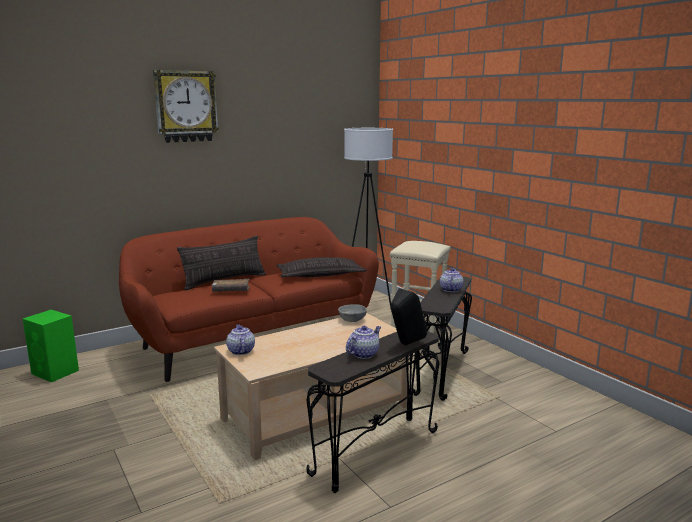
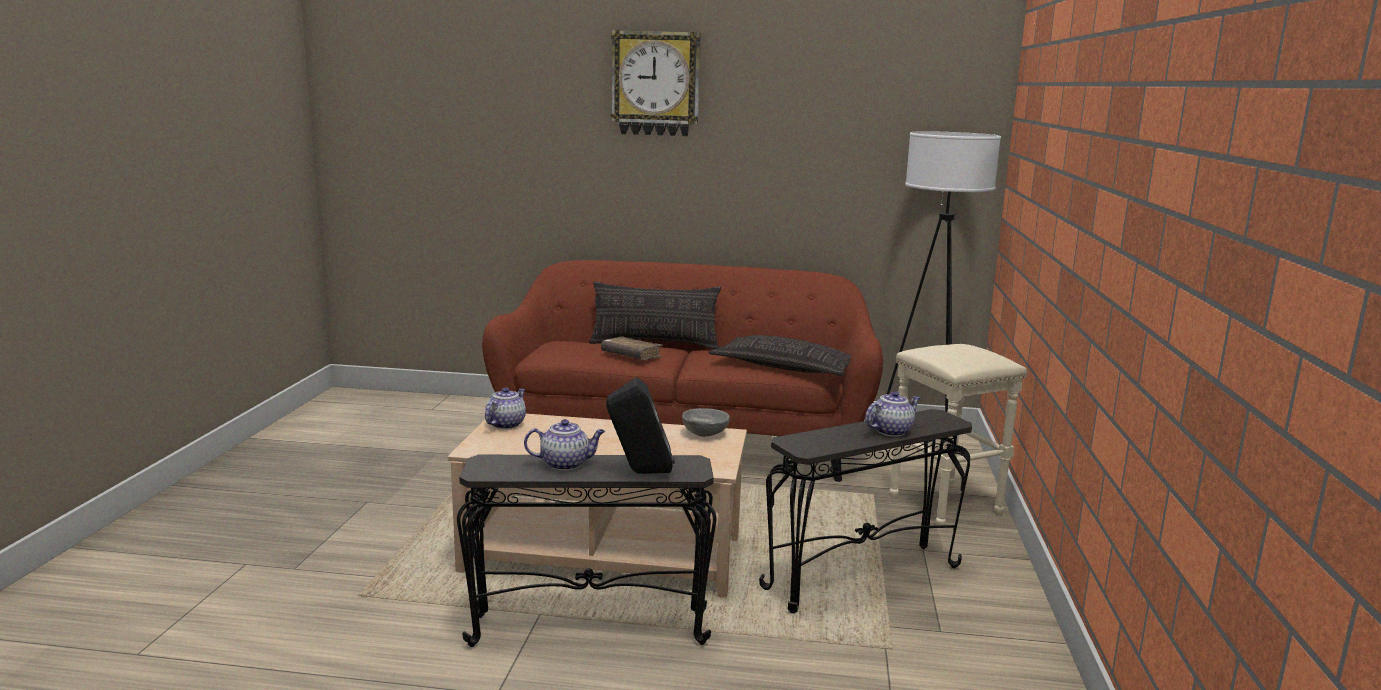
camera: 40 degrees right, 0 degrees up
green speaker [23,310,79,382] -> none

